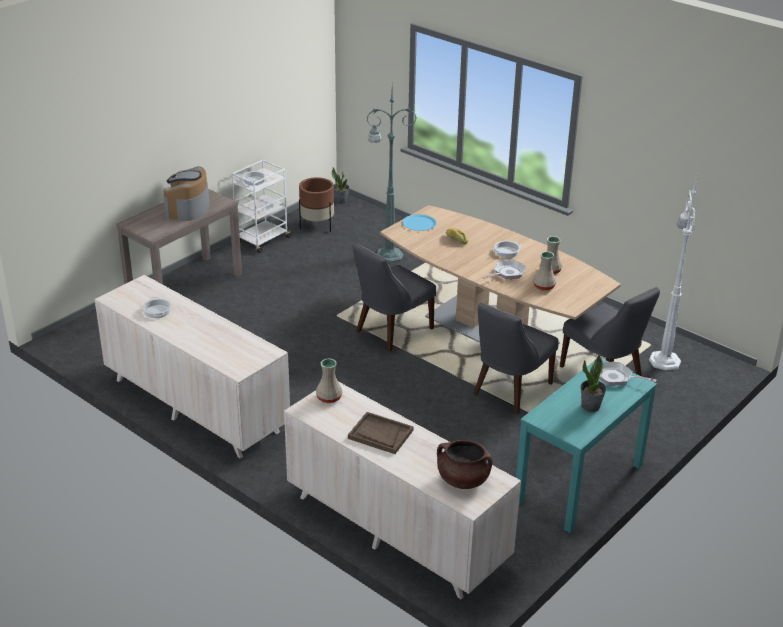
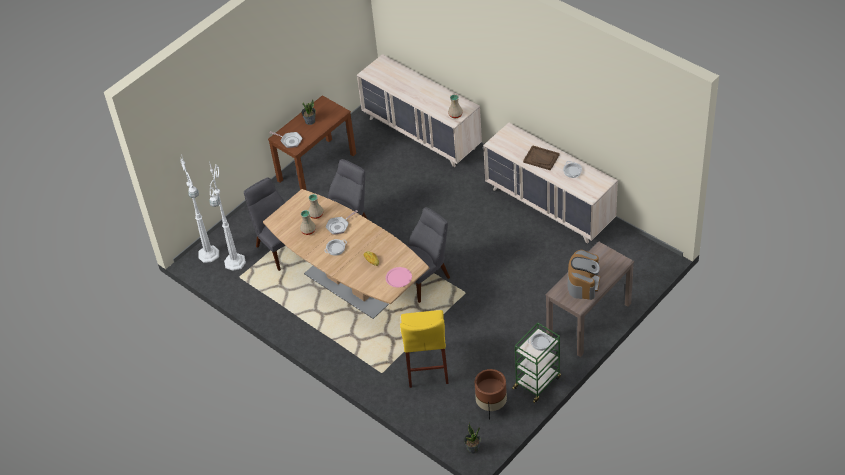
camera: 175 degrees left, 15 degrees up
white cart [232,160,292,253] -> green cart [512,323,561,403]
brown tray [348,412,414,454] -> brown tray moved to [523,145,560,171]
green floor lamp [366,89,417,263] -> yellow stool [400,310,449,388]
blue plate [403,214,437,231] -> pink plate [386,267,412,287]
brown cooking pot [437,440,492,489] -> none
turquoise console table [516,358,657,533] -> brown console table [268,95,356,190]
none -> white floor lamp [180,154,219,263]

